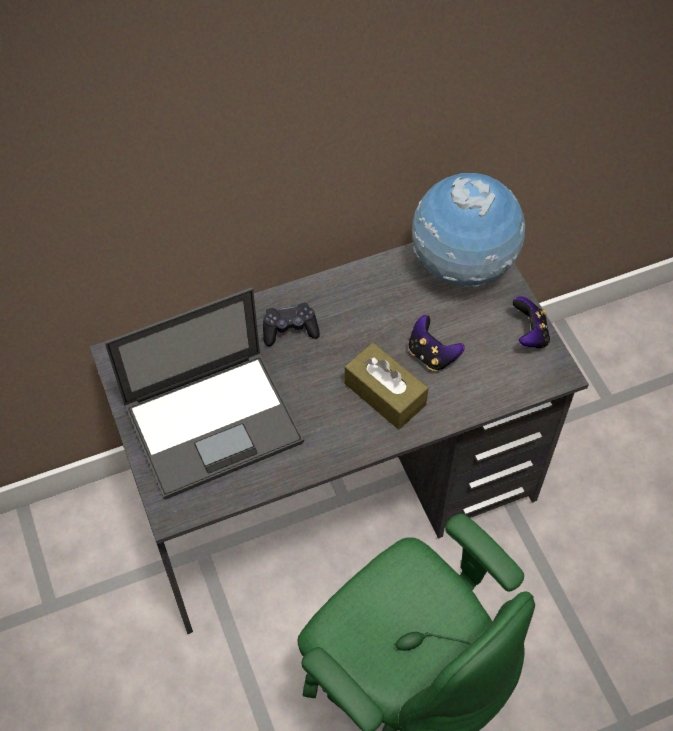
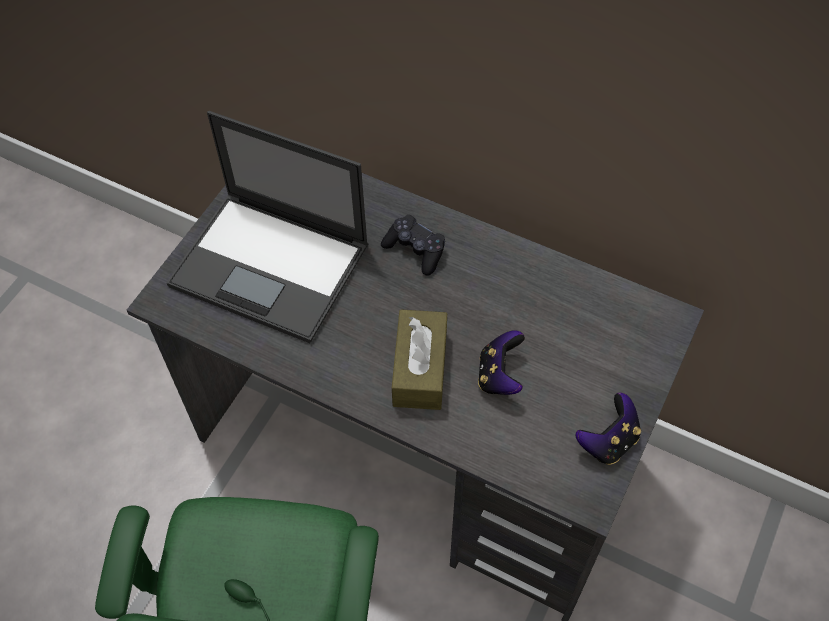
camera: 50 degrees right, 0 degrees up
globe [412,173,525,287] -> none

